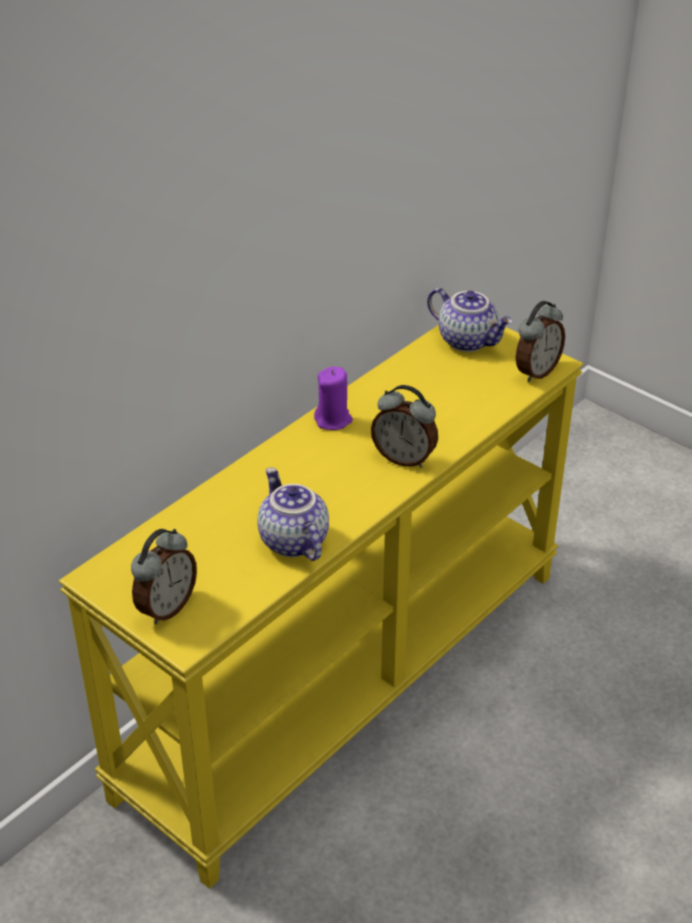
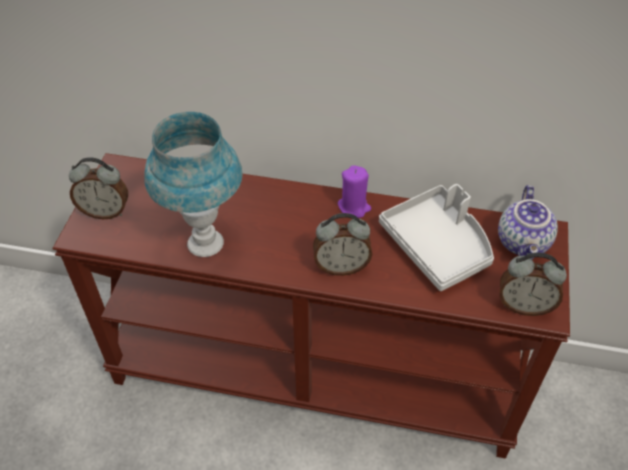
camera: 60 degrees right, 10 degrees up
yellow console table [59,325,583,889] -> brown console table [52,153,570,459]
teapot [257,467,329,561] -> blue table lamp [144,112,243,257]
alarm clock [371,385,438,468] -> alarm clock turned 90 degrees counterclockwise [313,213,372,276]
none -> grey tray [379,184,494,291]

